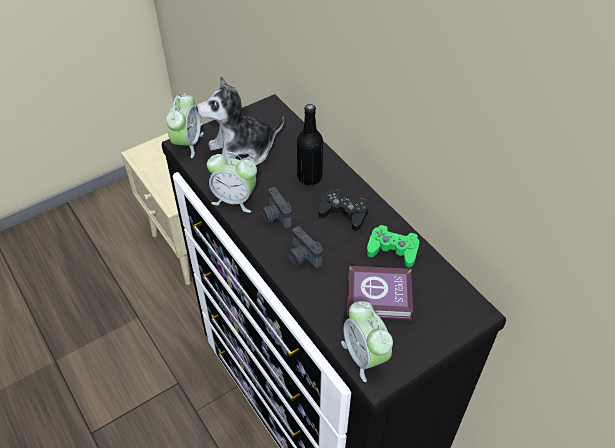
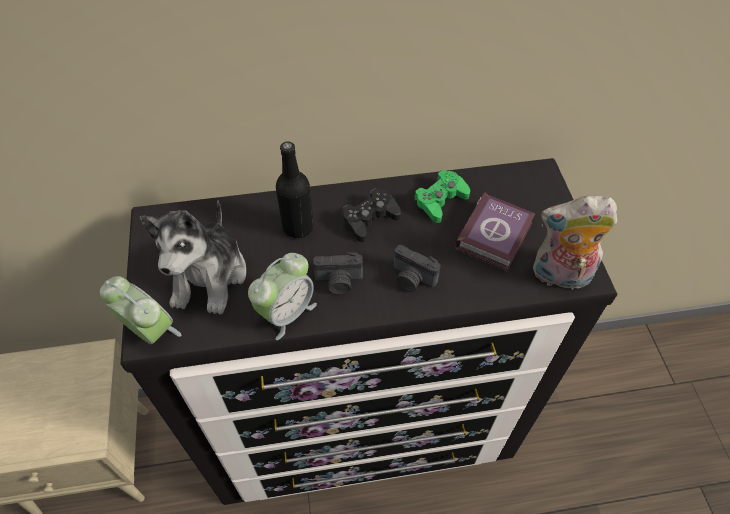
camera: 65 degrees left, 5 degrees up
camera [287,226,323,268] -> camera turned 45 degrees clockwise [394,245,441,292]
alarm clock [341,301,393,382] -> plush toy [533,196,617,290]

